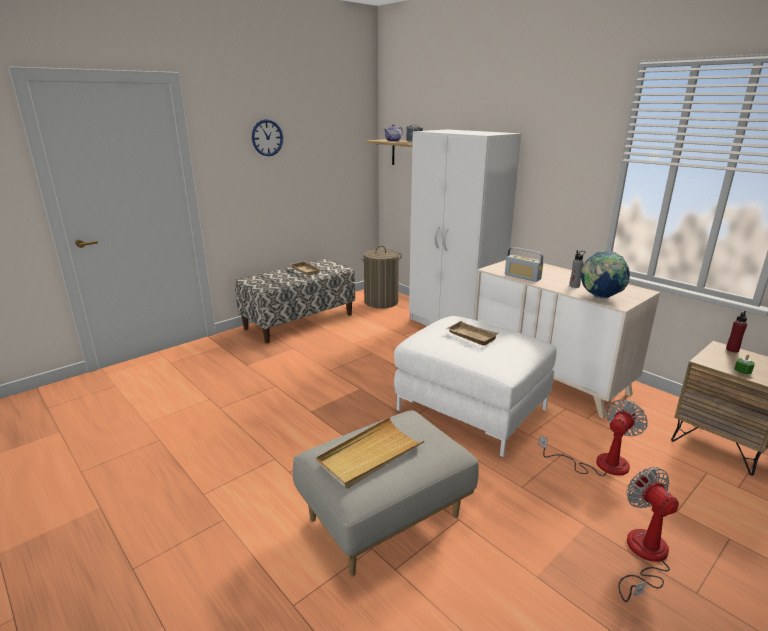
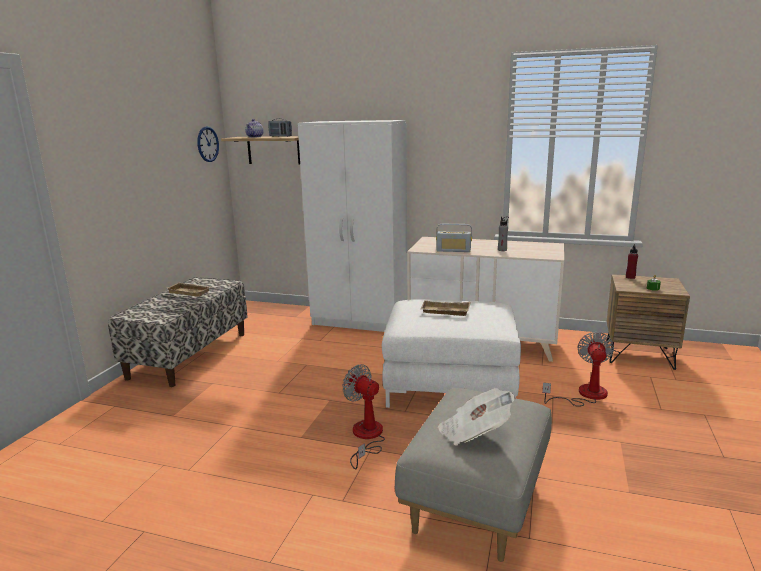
camera: 30 degrees left, 5 degrees down
wall clock [252,119,283,156] -> wall clock moved to [197,126,219,162]
beige tray [316,417,424,489] -> newspaper [438,388,516,446]
laundry basket [360,246,402,308] -> none
globe [580,251,630,299] -> none
fan [618,467,679,602] -> fan moved to [342,364,385,470]

